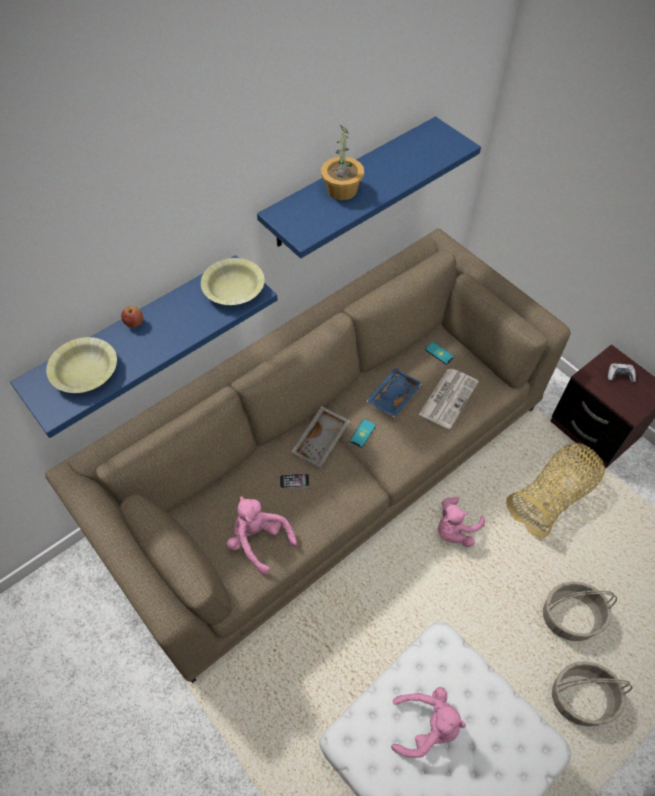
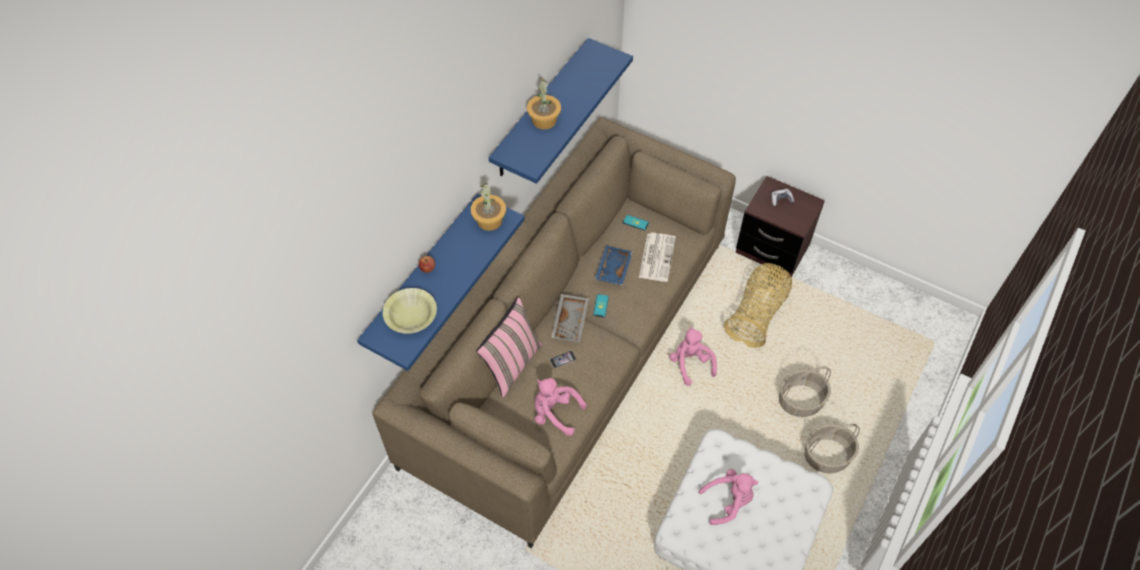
camera: 20 degrees left, 0 degrees up
yellow bowl [201,258,265,305] -> potted plant [471,183,506,231]
pink plush toy [438,497,485,547] -> pink plush toy turned 135 degrees clockwise [669,327,717,386]
none -> pink pillow [477,297,543,398]

